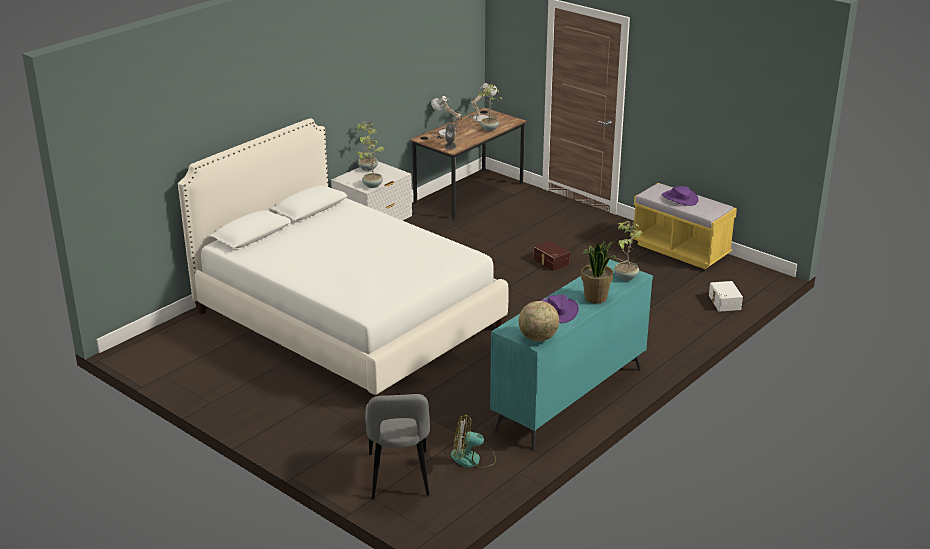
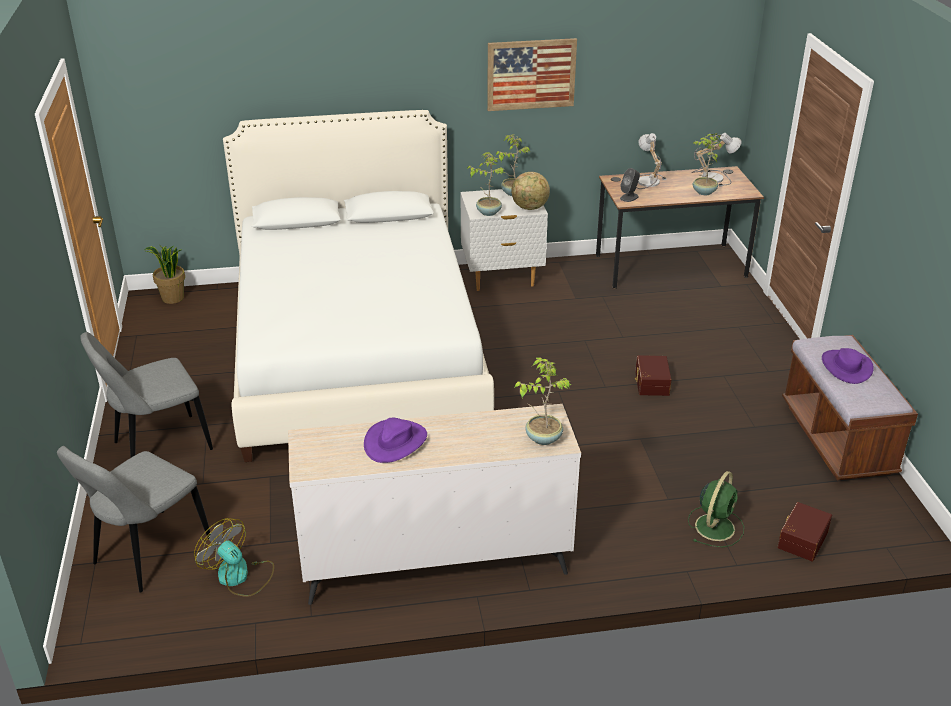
camera: 40 degrees right, 5 degrees up
turquoise dresser [490,259,653,450] -> beige dresser [288,404,581,605]
globe [519,301,559,341] -> globe moved to [511,172,550,210]
potted plant [581,241,617,304] -> potted plant moved to [145,245,185,304]
yellow bench [633,183,737,269] -> brown bench [782,335,918,481]
white storage box [709,281,743,312] -> brown storage box [777,502,832,561]
none -> grey chair [80,332,213,457]
none -> picture [487,38,577,111]
none -> green fan [688,471,744,547]

